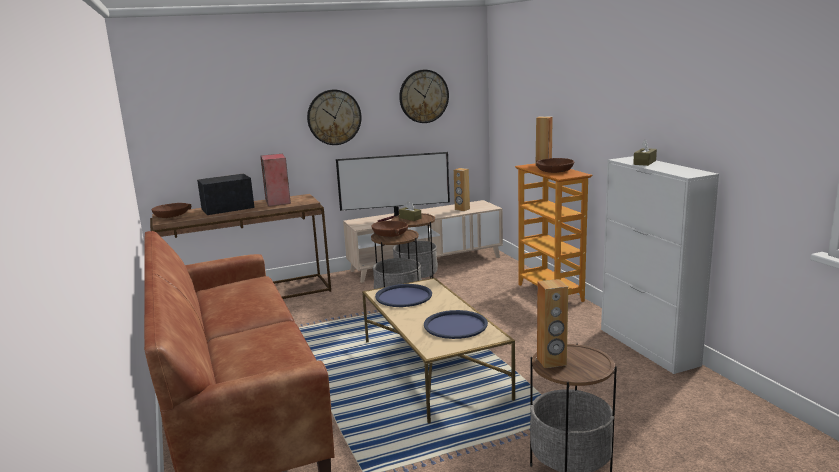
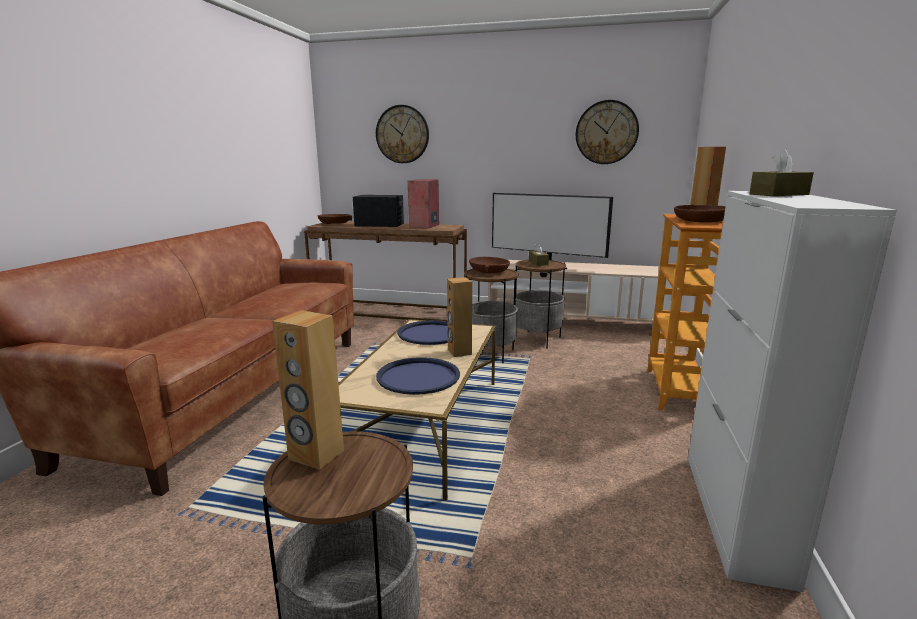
camera: 35 degrees right, 0 degrees up
wall clock [307,90,362,145] -> wall clock moved to [376,105,429,163]
brown speaker [454,168,470,211] -> brown speaker moved to [447,277,472,357]

